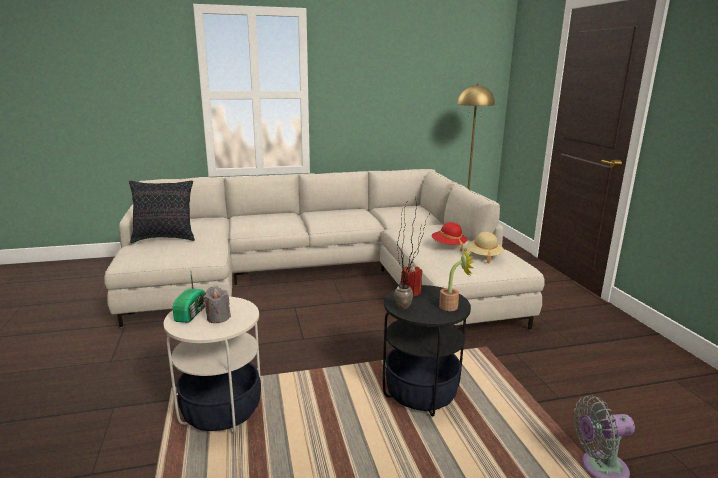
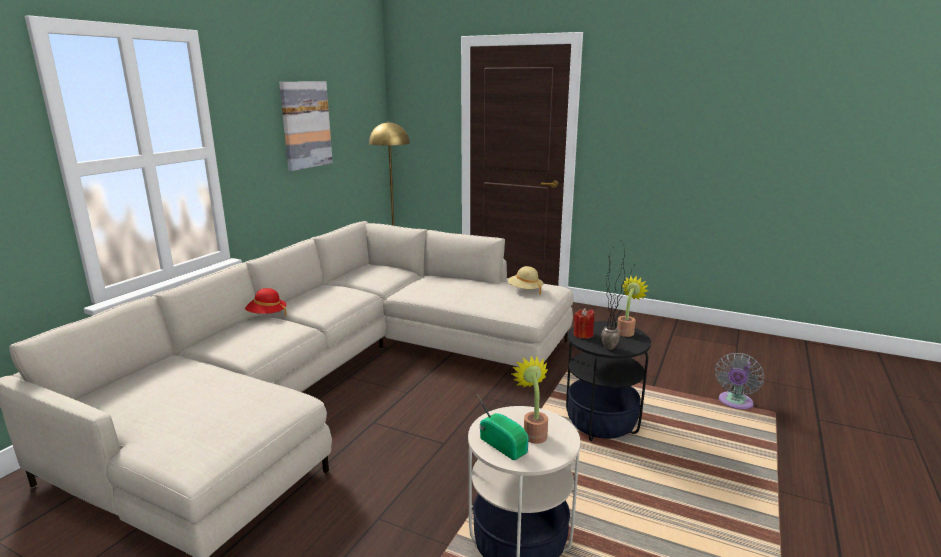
camera: 50 degrees left, 0 degrees up
black pillow [129,181,195,243] -> none
grey candle [203,287,231,323] -> potted plant [512,356,548,444]
red hat [432,222,467,251] -> red hat moved to [245,288,287,316]
none -> picture [279,82,333,171]

